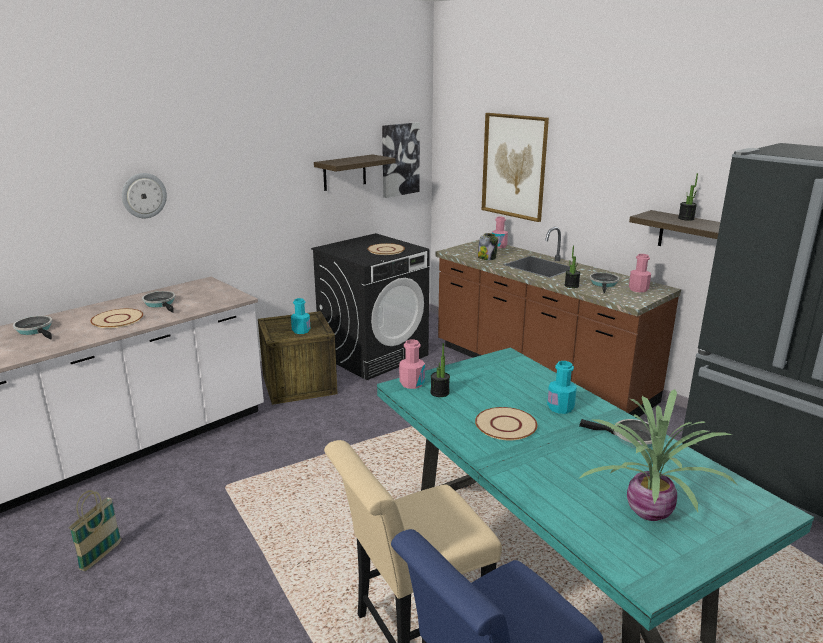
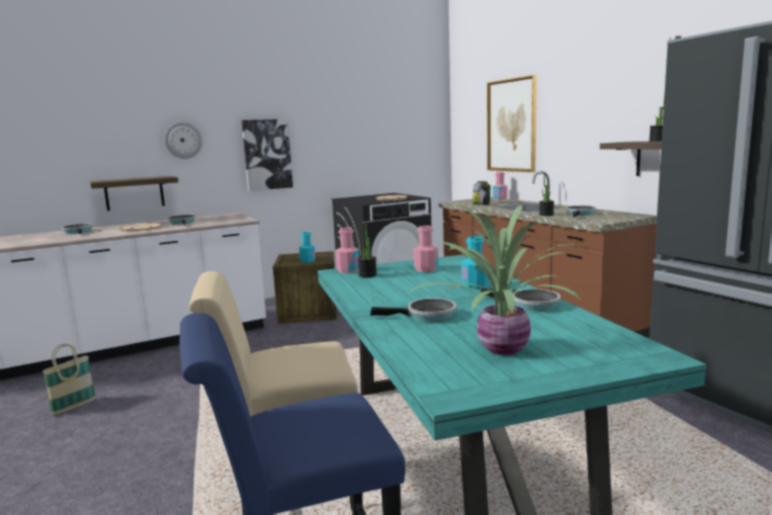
camera: 15 degrees right, 10 degrees down
shelf [314,154,396,191] -> shelf moved to [90,176,178,211]
picture [382,122,420,198] -> picture moved to [241,119,293,191]
beige plate [475,407,538,440] -> none
pink bottle [629,254,651,292] -> pink bottle moved to [414,225,438,272]
none -> frying pan [370,298,457,322]

